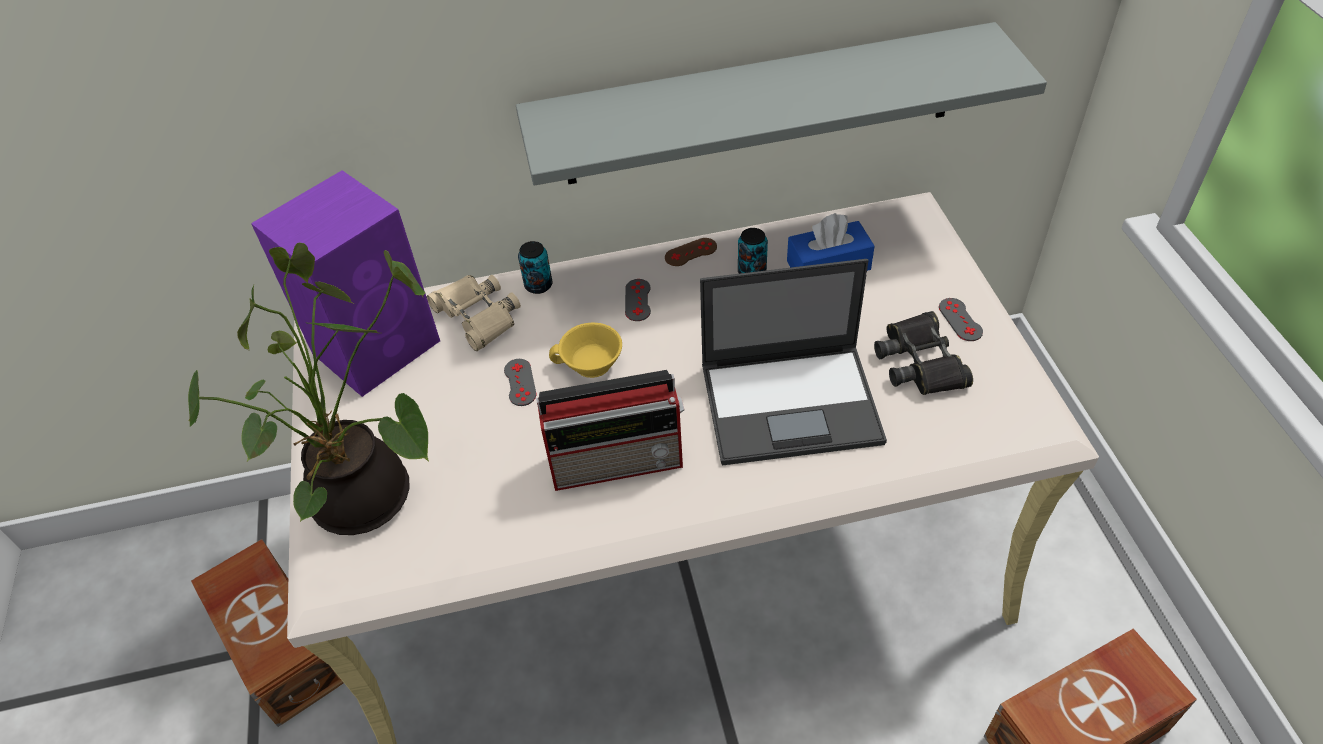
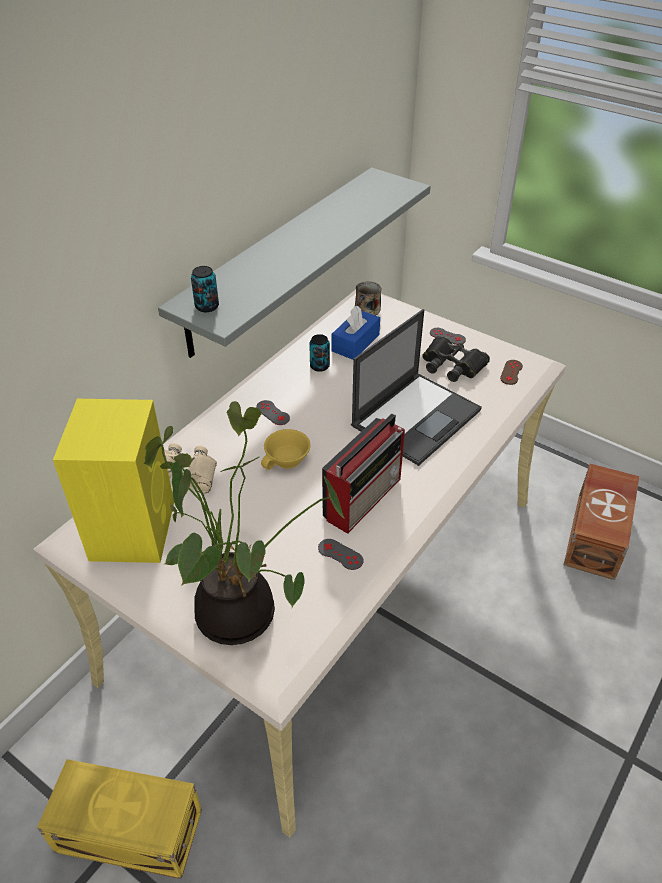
camera: 45 degrees left, 5 degrees down
brown storage box [191,539,344,727] -> yellow storage box [37,759,202,879]
purple speaker [251,170,440,397] -> yellow speaker [53,399,174,563]
grey game controller [504,359,536,406] -> grey game controller moved to [318,539,363,570]
can [518,241,552,294] -> can moved to [191,266,219,312]
brown game controller [665,238,717,266] -> brown game controller moved to [500,360,523,385]
none -> mug [355,281,382,316]

